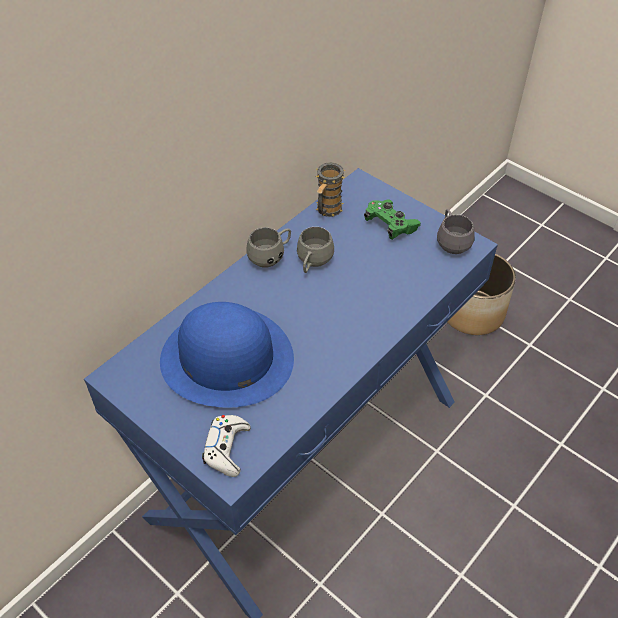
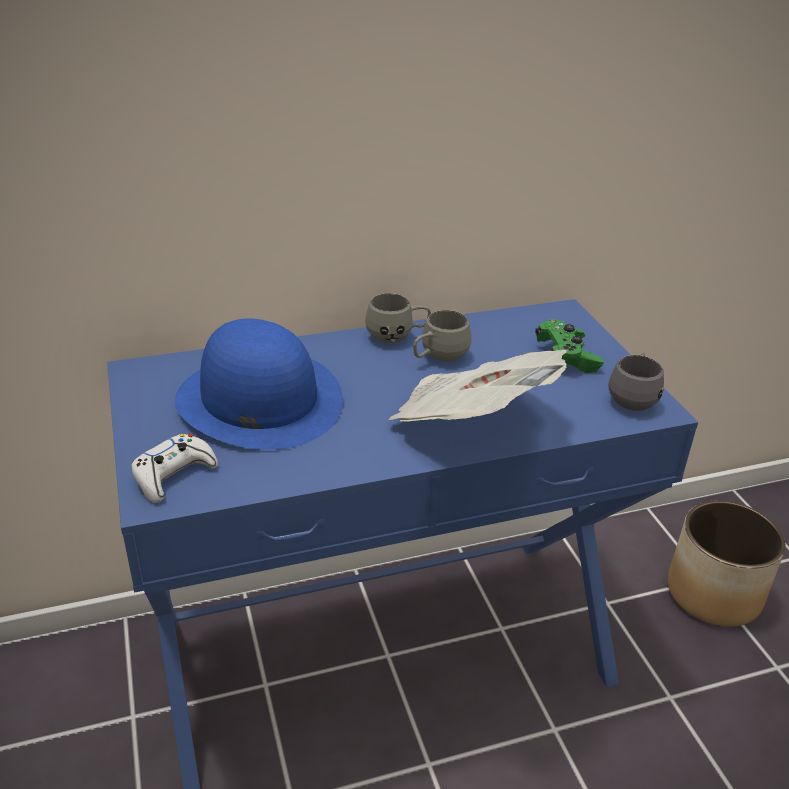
camera: 30 degrees right, 15 degrees down
mug [316,162,345,217] -> none
none -> newspaper [388,350,568,421]

